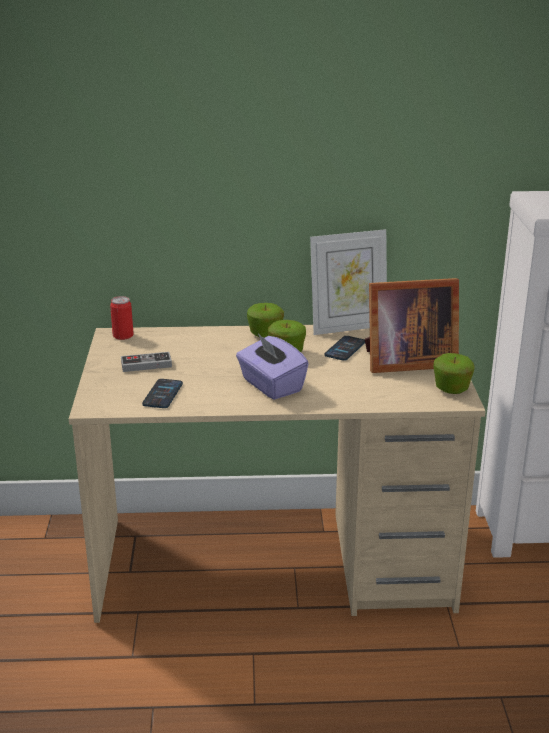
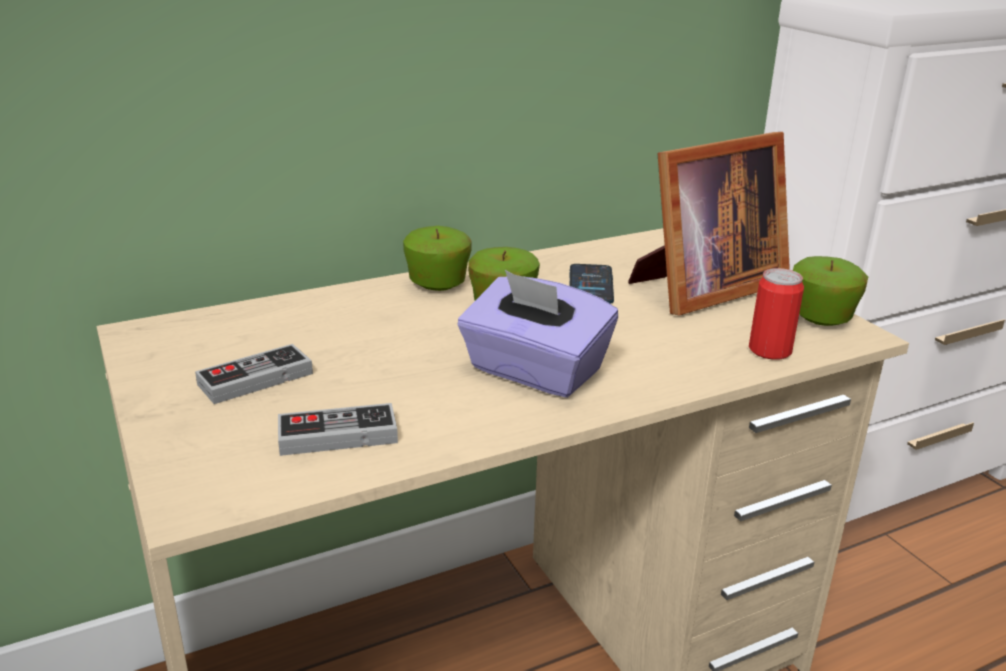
camera: 25 degrees left, 0 degrees up
can [110,296,134,340] -> can moved to [749,268,804,360]
phone [142,379,183,408] -> game controller [278,403,398,456]
picture frame [310,229,387,335] -> none

